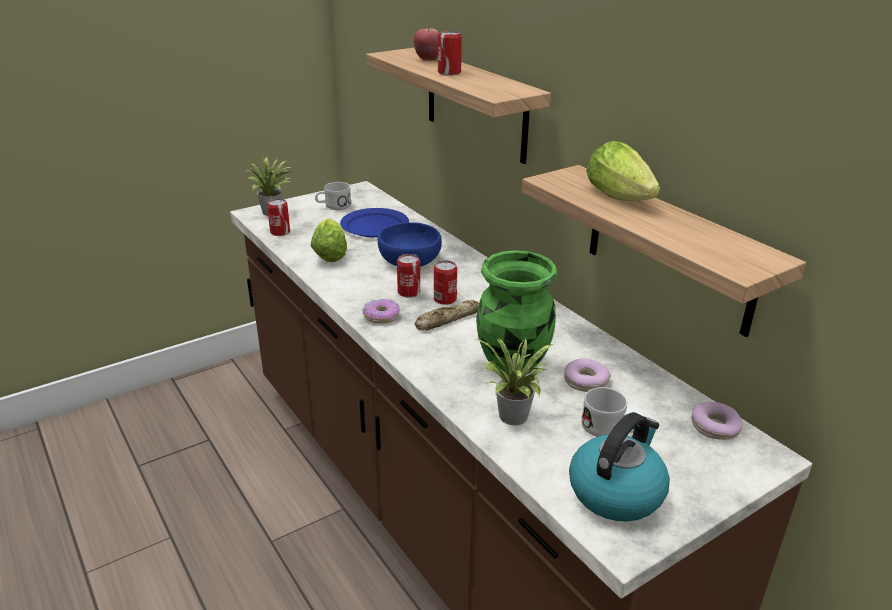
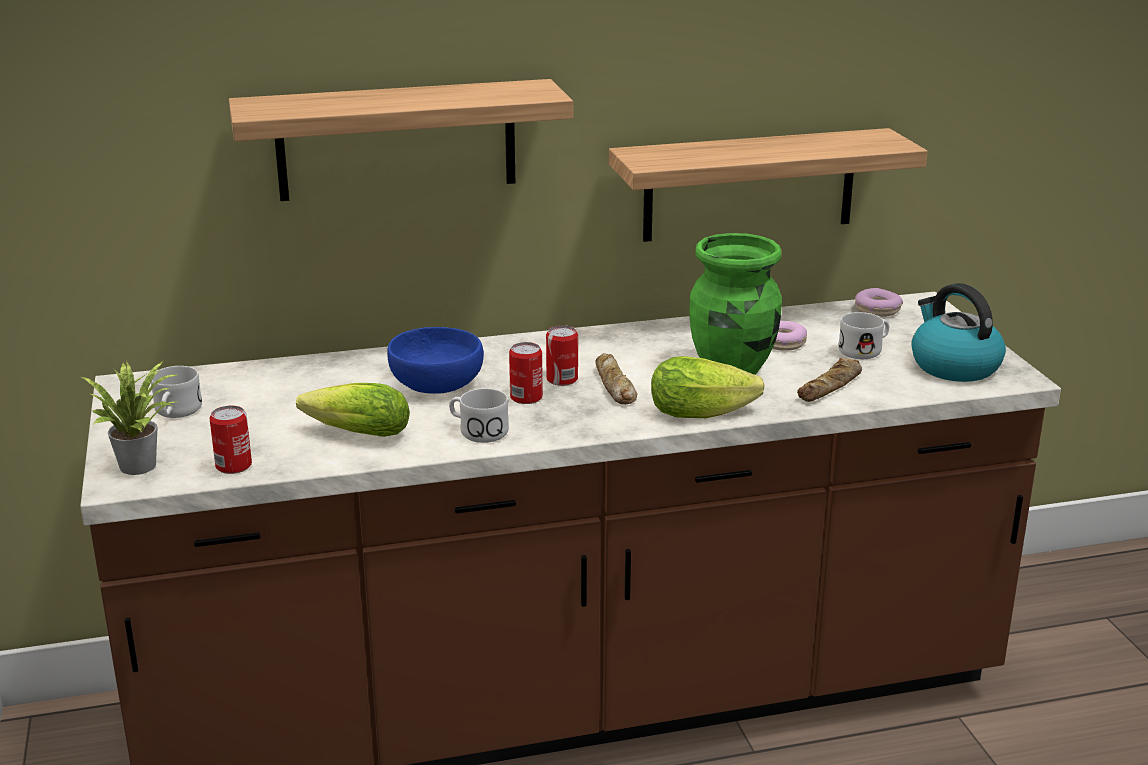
camera: 70 degrees left, 5 degrees down
blue plate [340,208,409,237] -> none
donut [362,299,400,323] -> none
apple [414,28,439,61] -> none
can [438,30,462,76] -> none
potted plant [476,338,553,425] -> bread [797,358,862,402]
lettuce [586,141,660,201] -> lettuce moved to [651,356,765,418]
none -> white mug [449,388,509,443]

